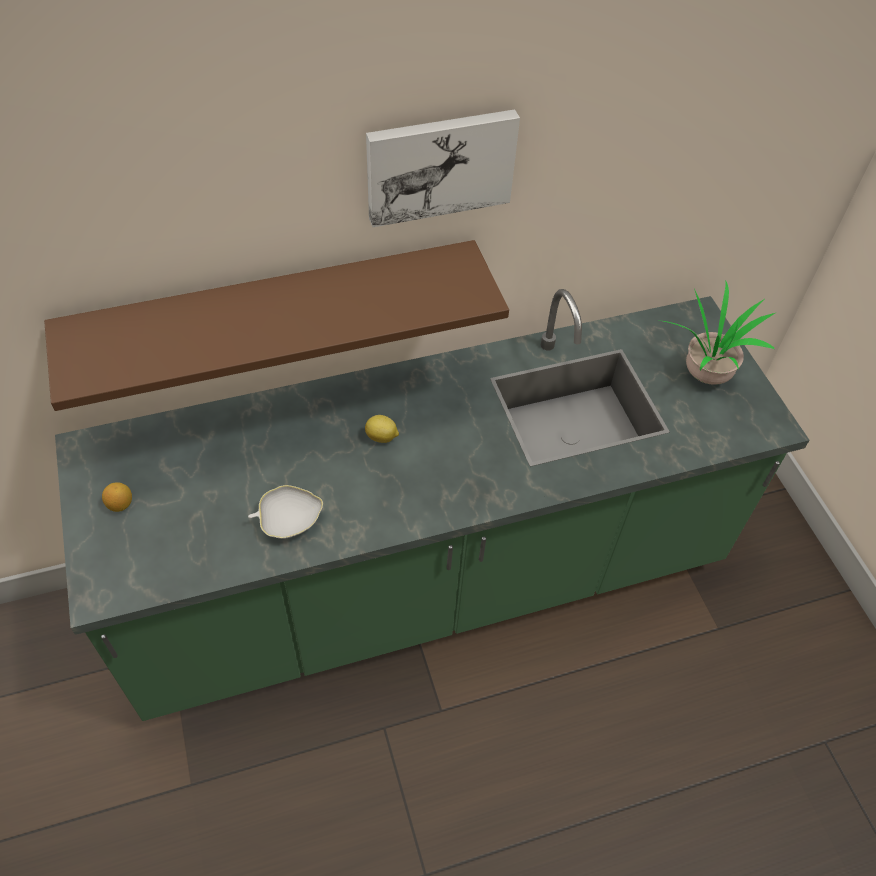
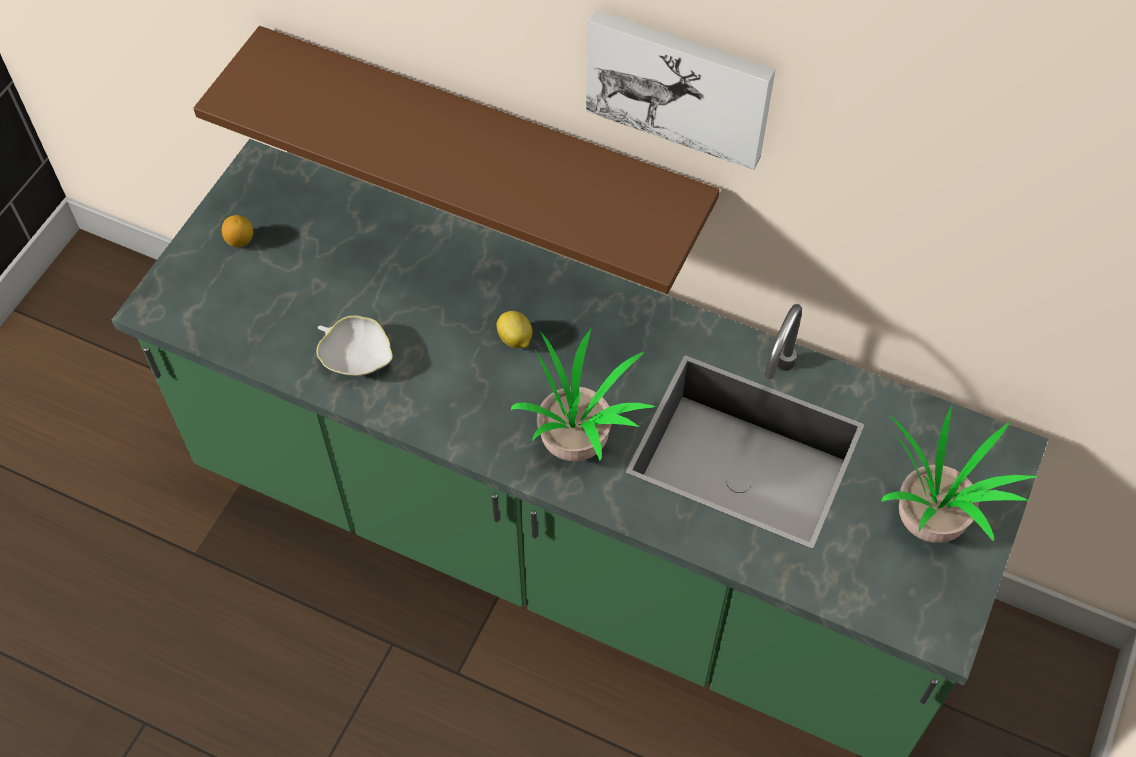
camera: 45 degrees right, 5 degrees up
none -> potted plant [511,327,658,461]

